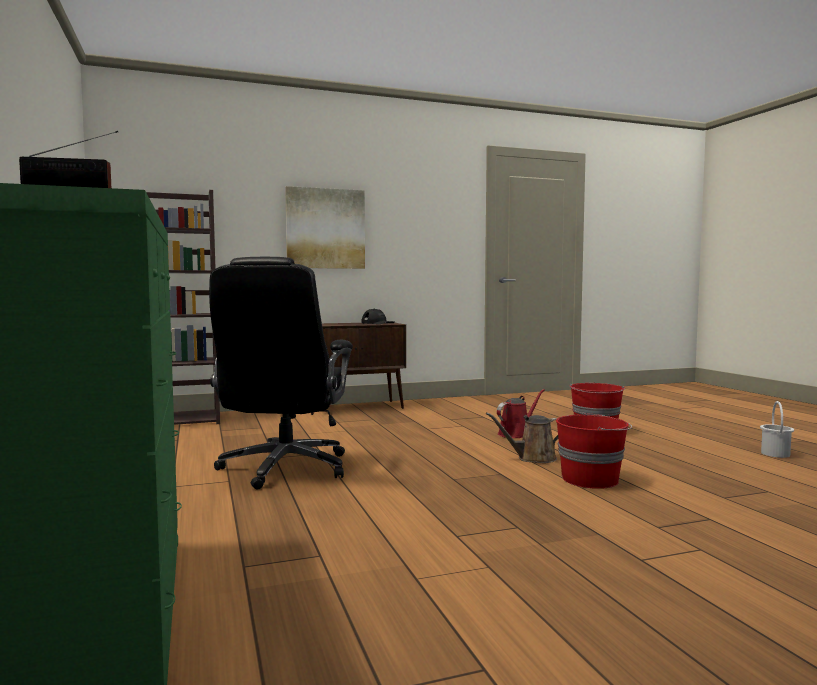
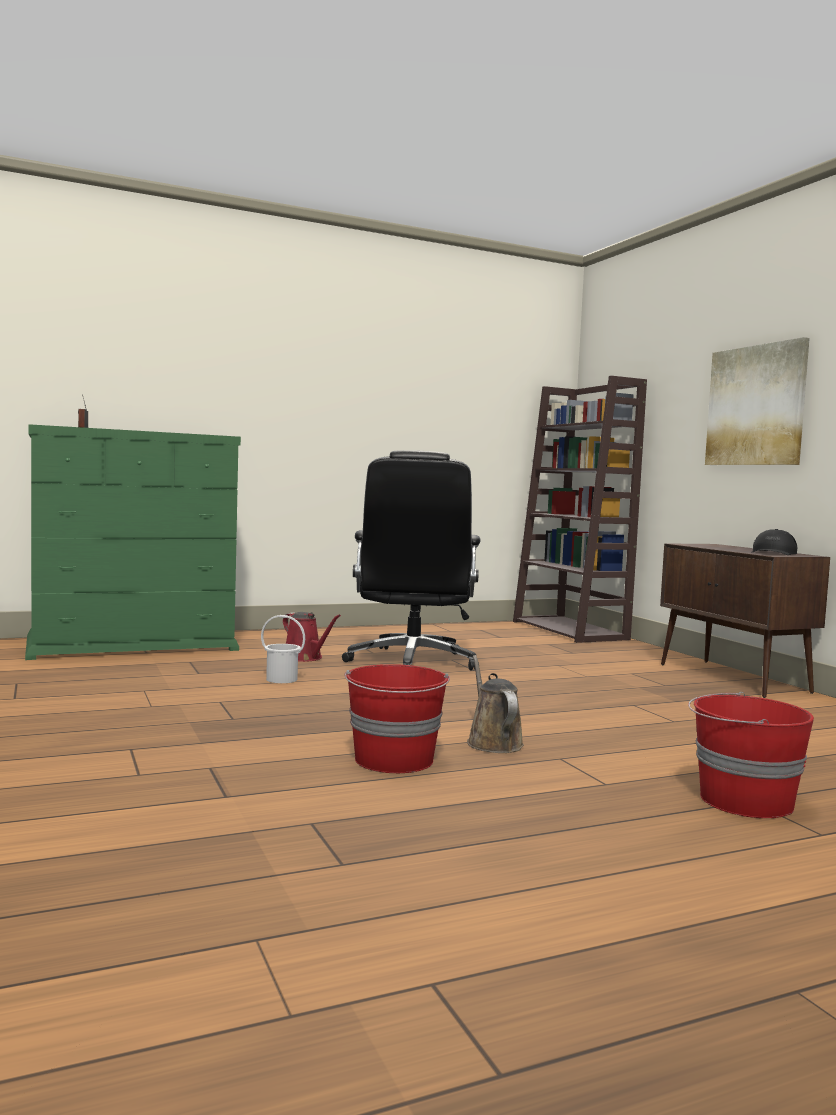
camera: 85 degrees right, 0 degrees up
black office chair [209,257,353,490] -> black office chair turned 90 degrees counterclockwise [342,450,480,670]
red watering can [497,389,545,438] -> red watering can moved to [283,612,341,662]
white bucket [760,401,794,458] -> white bucket moved to [261,615,305,683]

